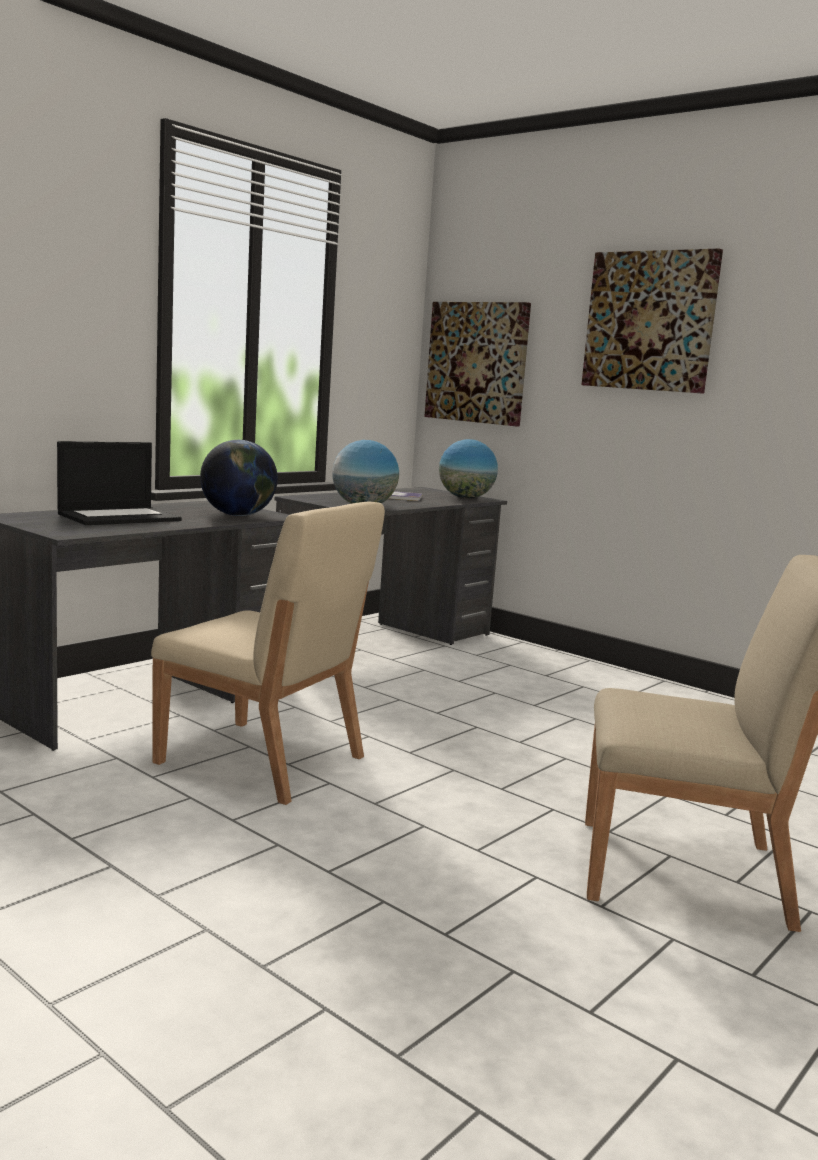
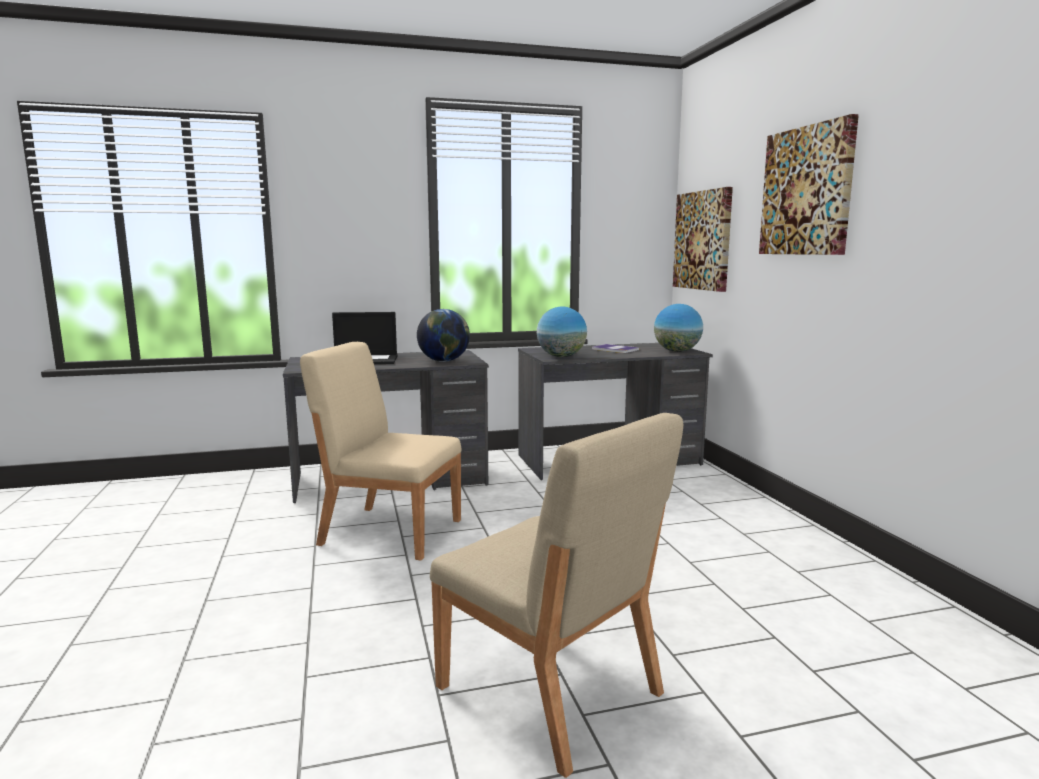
camera: 35 degrees right, 0 degrees up
beige chair [151,502,385,805] -> beige chair turned 135 degrees clockwise [300,342,462,561]

